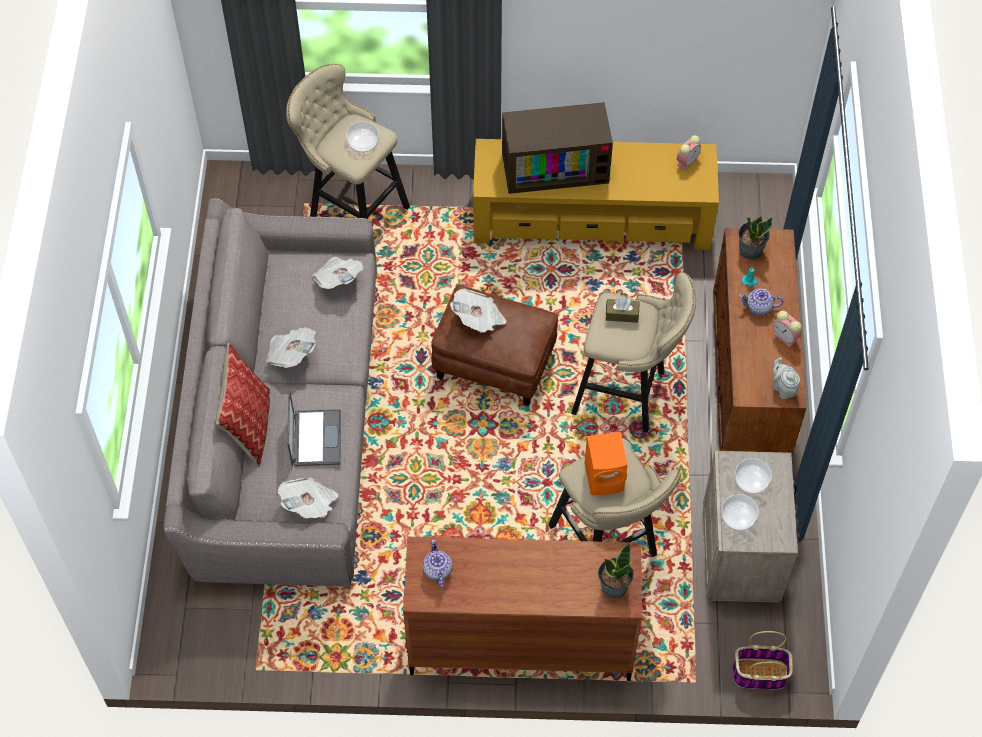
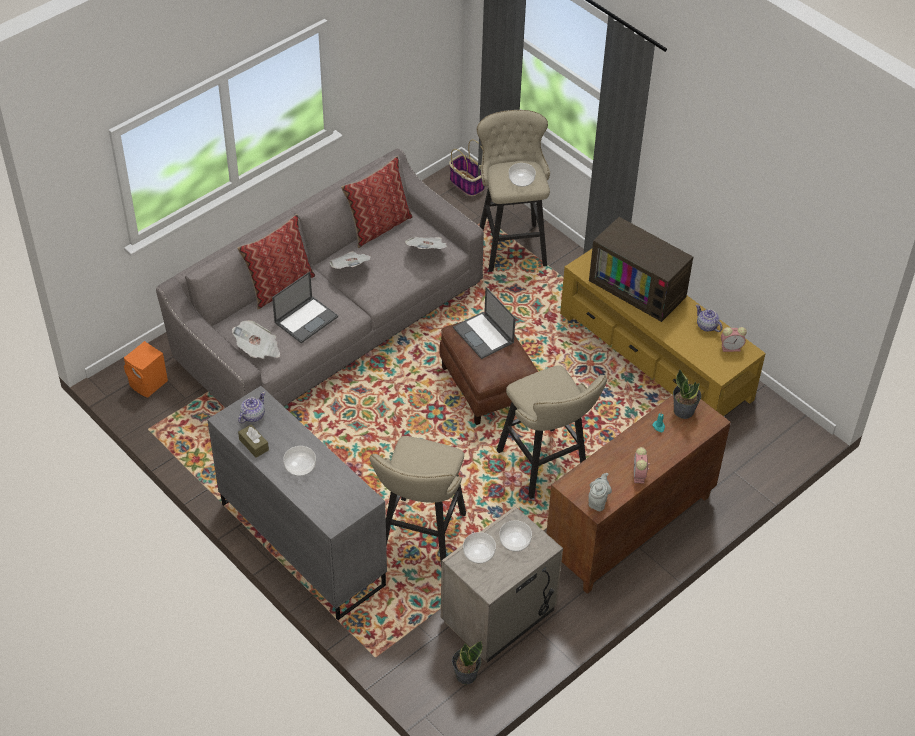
camera: 45 degrees right, 10 degrees down
brown dresser [403,537,642,681] -> grey dresser [207,386,387,620]
newspaper [450,288,506,333] -> laptop [453,287,515,359]
orange speaker [585,432,628,495] -> orange speaker moved to [124,341,168,398]
potted plant [598,543,634,599] -> potted plant moved to [452,641,482,684]
brown tissue box [606,298,639,323] -> brown tissue box moved to [238,425,269,458]
basket [733,631,793,690] -> basket moved to [449,140,485,196]
teapot [739,288,783,316] -> teapot moved to [696,305,723,332]
none -> bowl [283,446,316,476]
none -> pillow [341,156,413,248]

